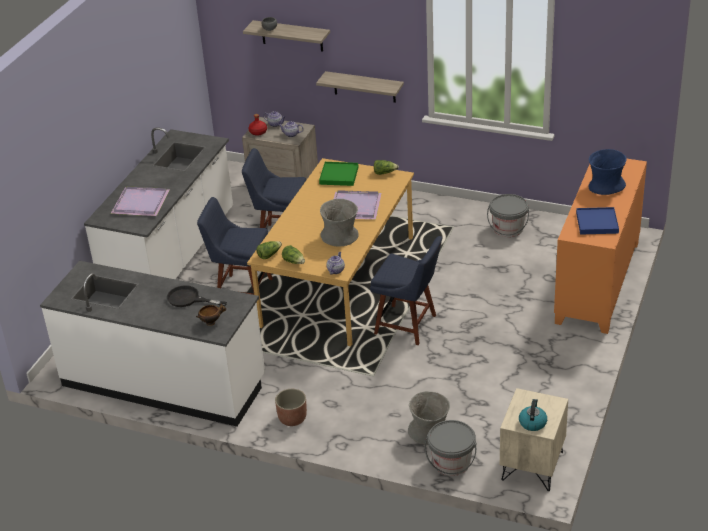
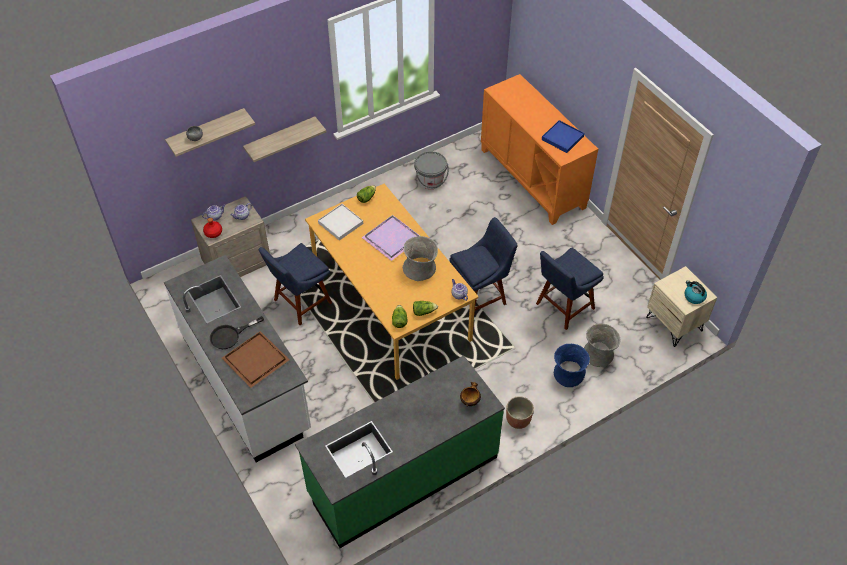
camera: 55 degrees left, 15 degrees up
white counter [40,261,265,427] -> green counter [295,355,505,548]
purple tray [111,186,169,216] -> brown tray [222,331,289,388]
black frying pan [167,285,227,307] -> black frying pan moved to [210,316,264,349]
blue chair [197,197,273,295] -> blue chair moved to [536,247,604,330]
green tray [319,162,358,186] -> white tray [318,204,363,241]
grey bucket [425,420,476,476] -> none
blue vase [589,149,627,195] -> blue vase moved to [554,344,590,387]

